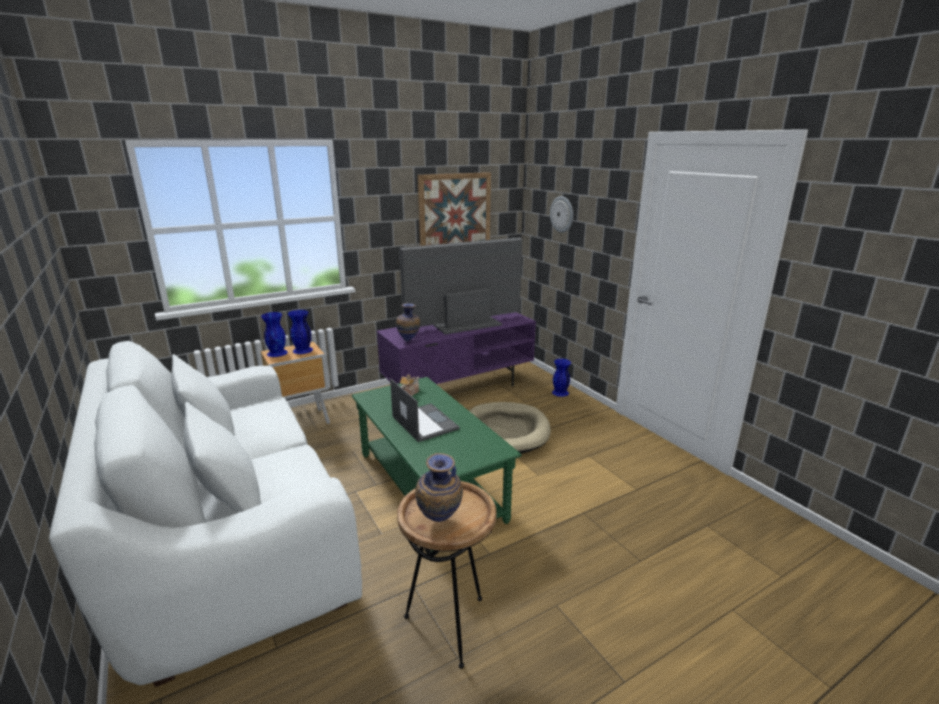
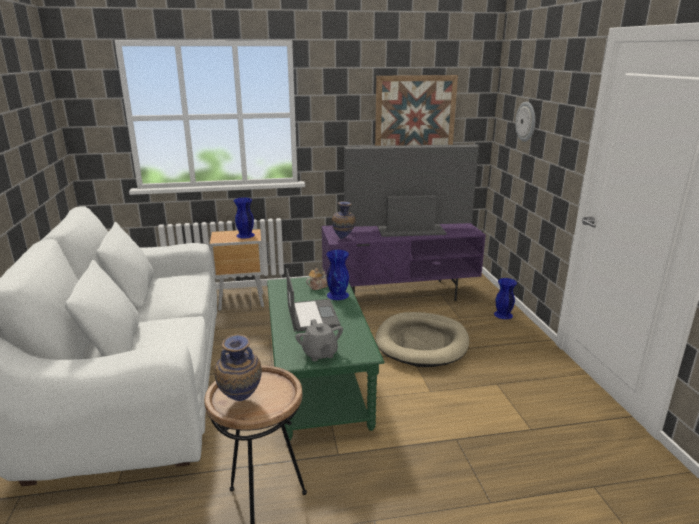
camera: 20 degrees right, 0 degrees up
blue vase [261,312,288,357] -> blue vase moved to [326,250,349,300]
none -> grey teapot [295,319,343,361]

